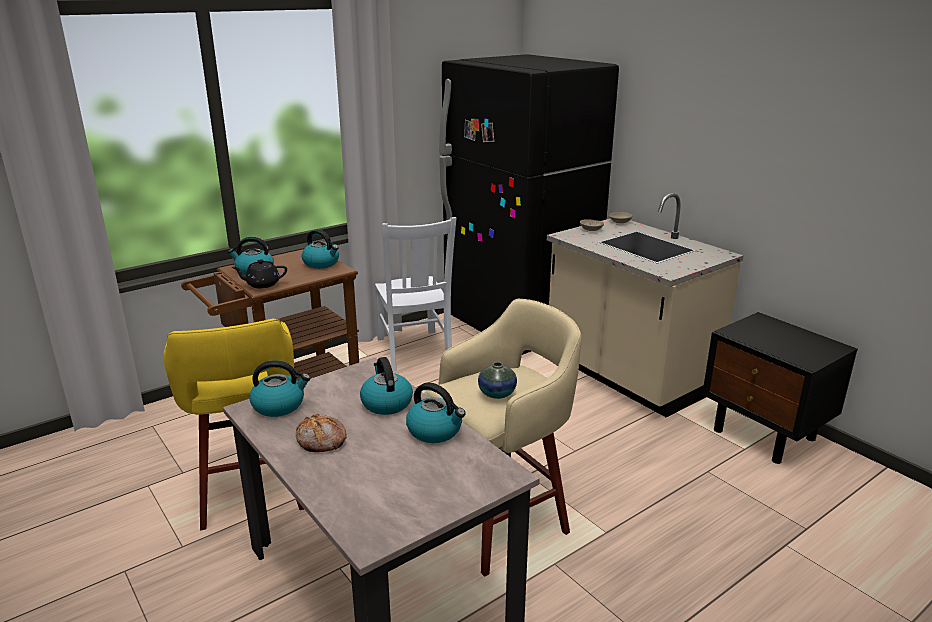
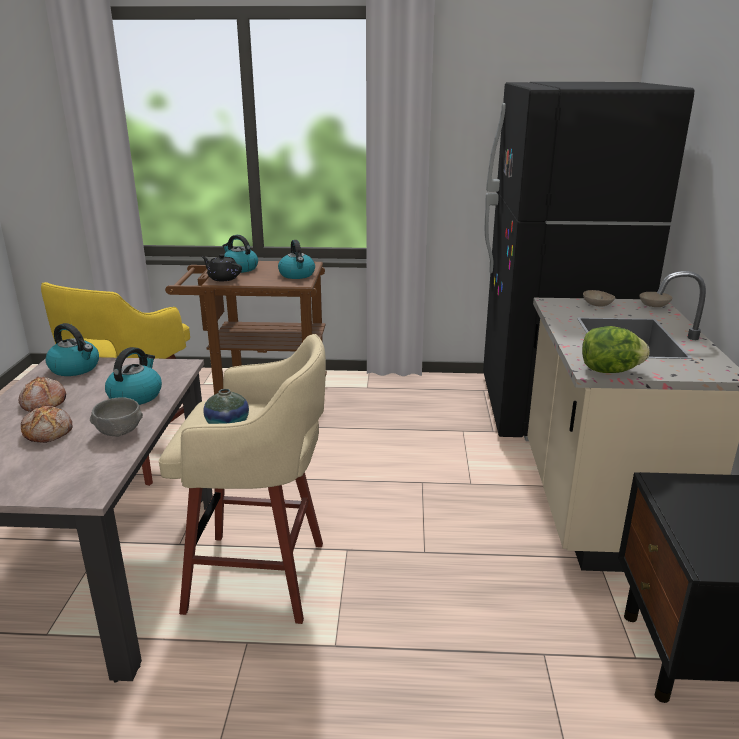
camera: 40 degrees right, 0 degrees up
white chair [375,217,456,371] -> none
kettle [406,382,466,443] -> grey bowl [90,397,143,437]
none -> bread [21,406,73,443]
none -> lettuce [582,326,650,373]

